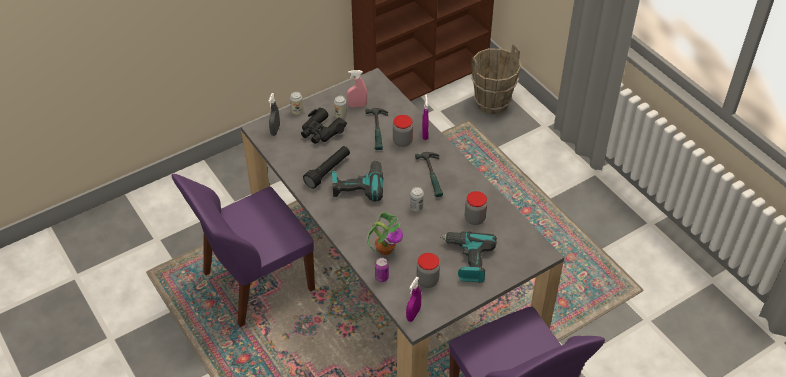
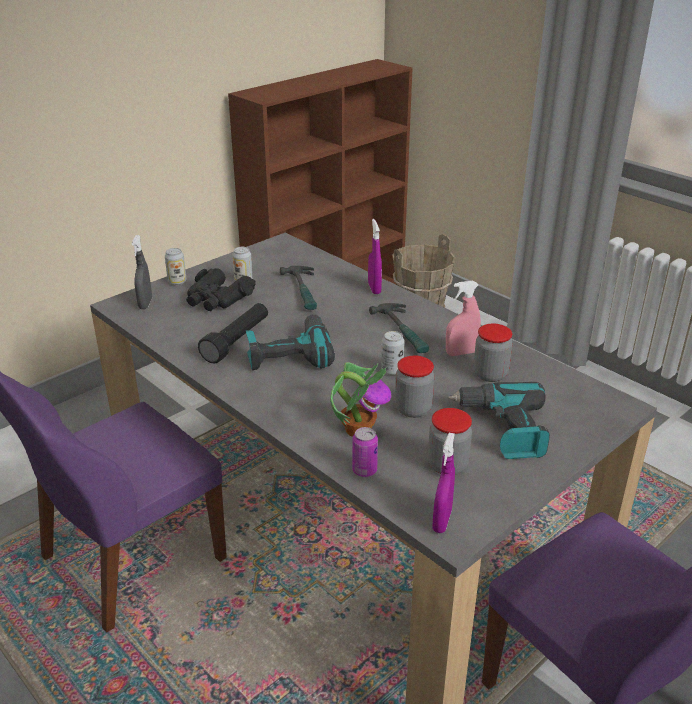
camera: 10 degrees left, 15 degrees down
pink spray bottle [347,70,367,107] -> pink spray bottle moved to [446,281,481,356]
jar [393,115,413,147] -> jar moved to [395,356,434,418]

